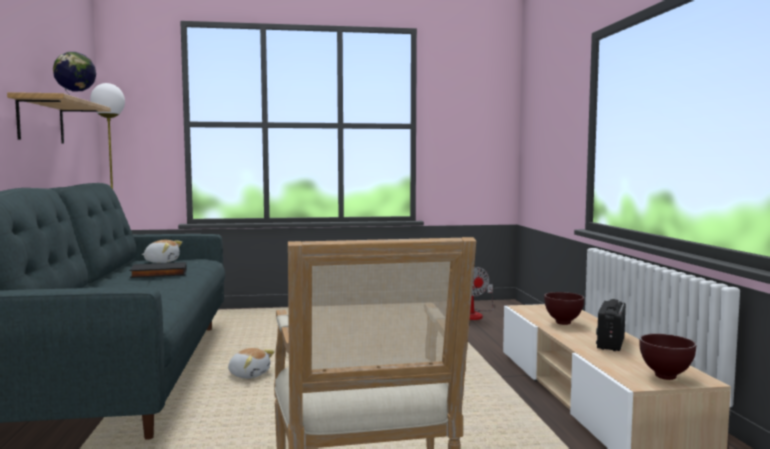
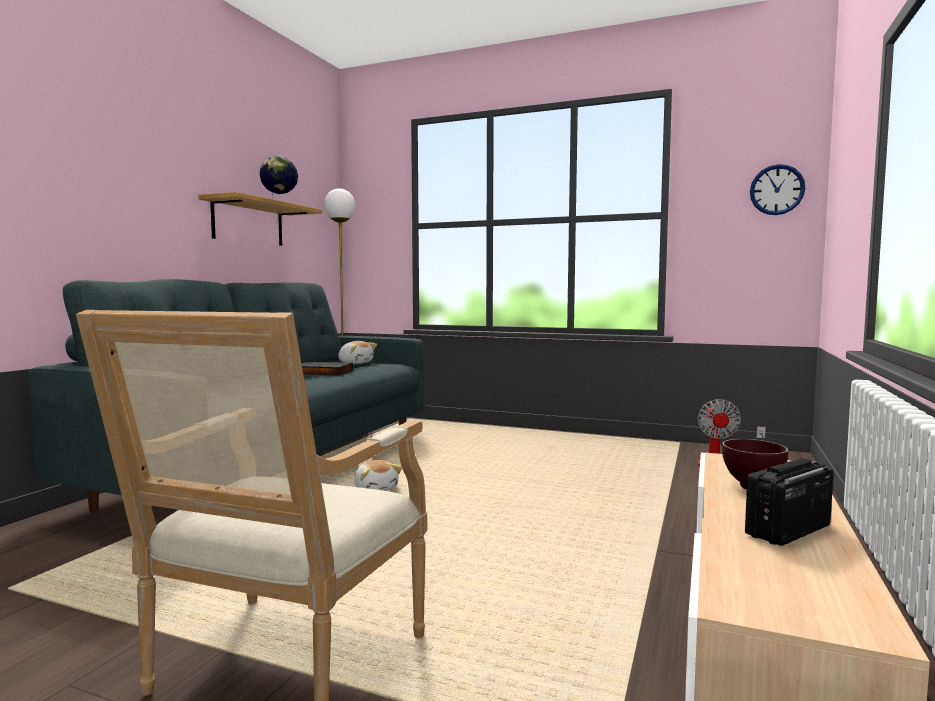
camera: 30 degrees right, 0 degrees up
brown bowl [639,334,696,380] -> none
none -> wall clock [750,164,805,215]

